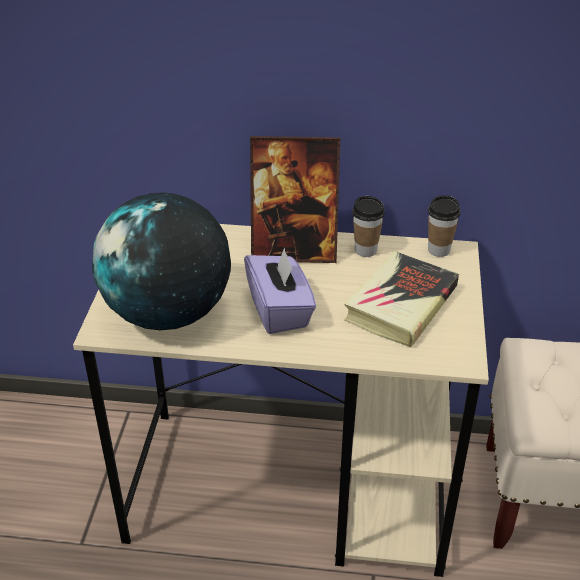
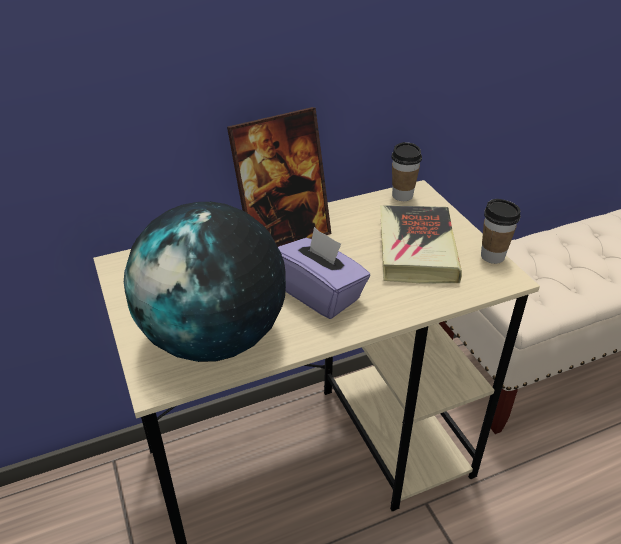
camera: 30 degrees left, 0 degrees up
cup [352,196,385,257] -> cup moved to [481,199,521,264]

